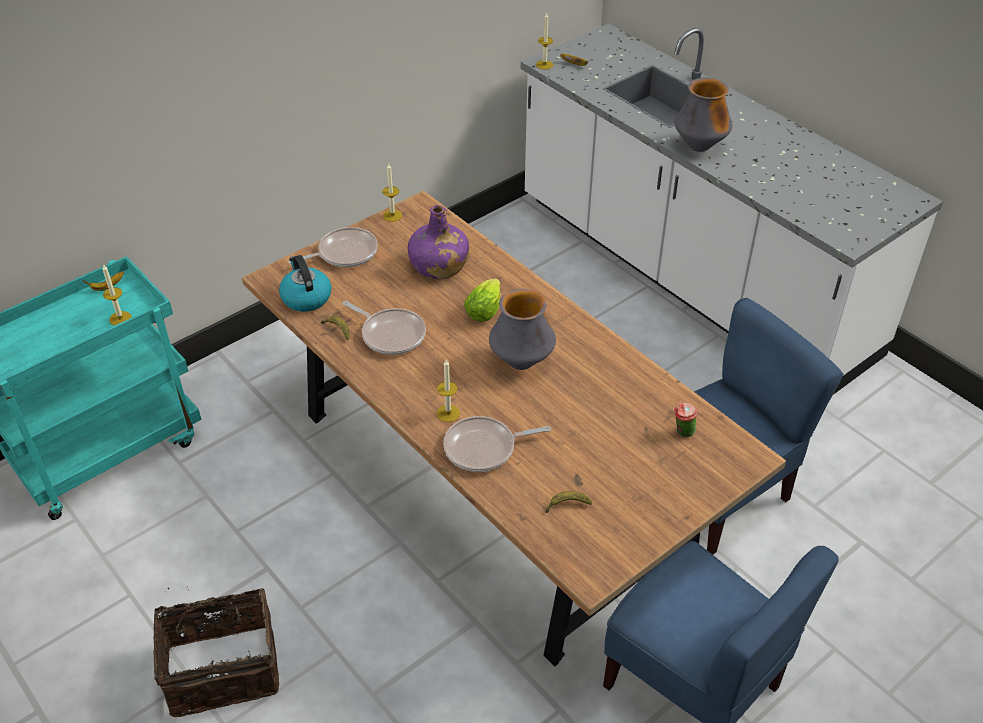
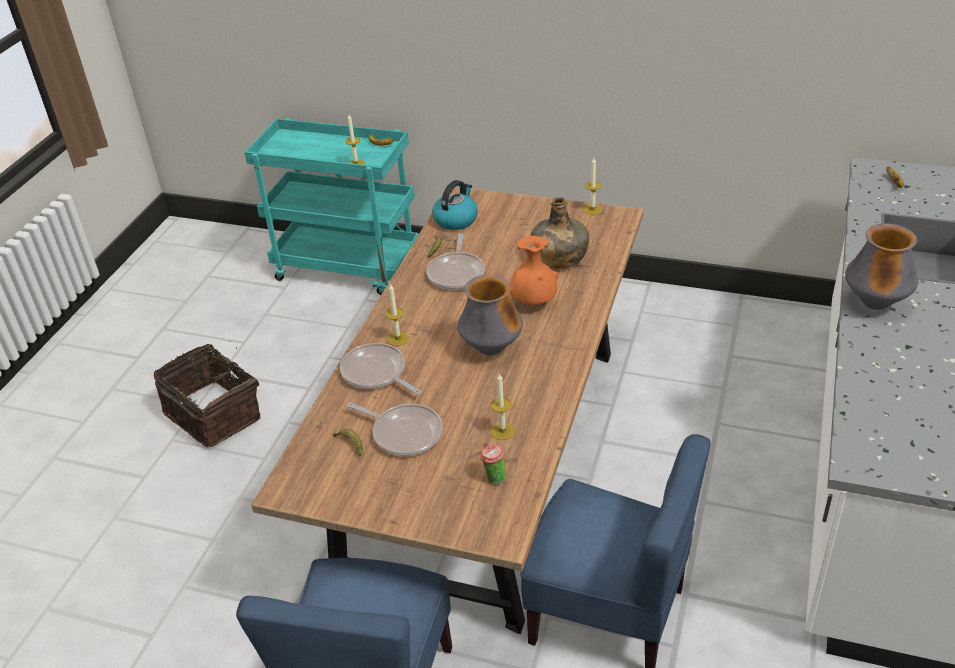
camera: 60 degrees right, 5 degrees down
frying pan [288,227,378,267] -> frying pan moved to [347,402,443,456]
purple bottle [408,205,469,279] -> green bottle [531,197,589,269]
lettuce [464,278,501,322] -> orange vase [510,236,559,306]
candle [536,12,553,70] -> candle moved to [491,373,515,440]

